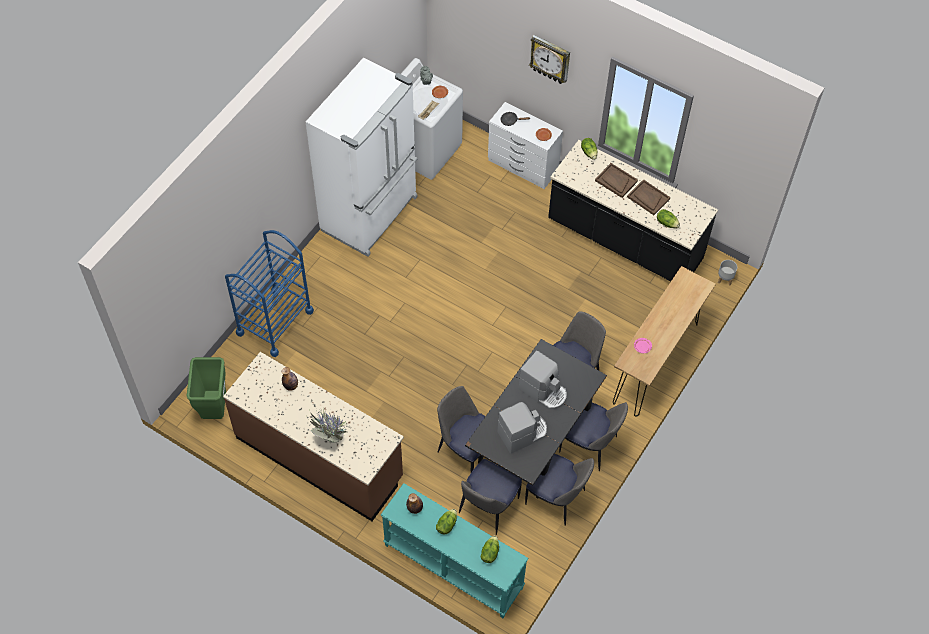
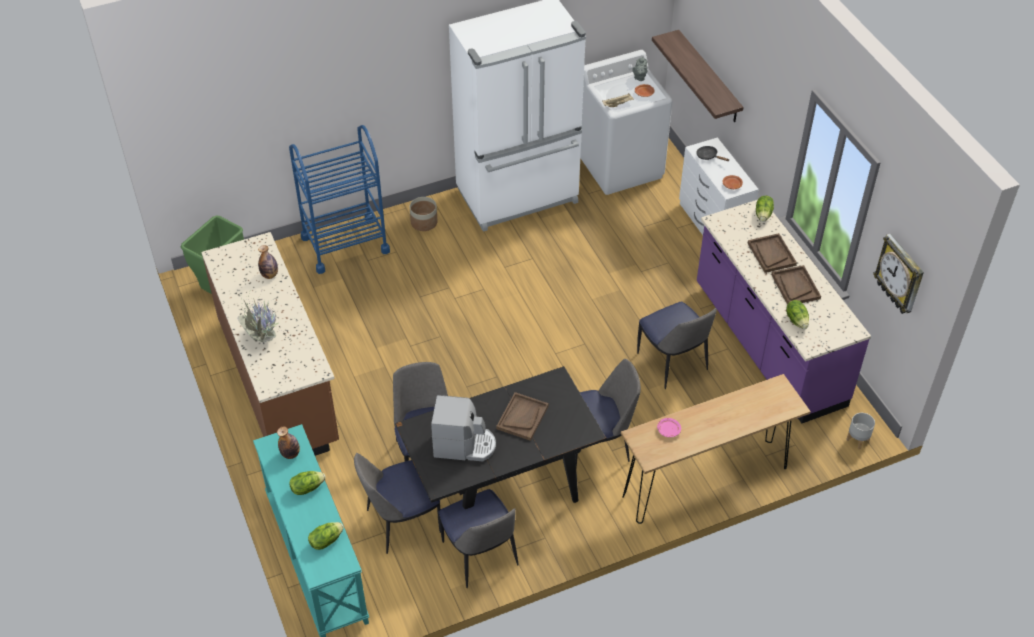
camera: 35 degrees right, 10 degrees down
coffee machine [519,350,567,409] -> brown tray [496,392,549,441]
wall clock [529,35,570,84] -> wall clock moved to [873,234,924,314]
black counter [548,140,718,281] -> purple counter [697,200,871,423]
chair [559,402,628,471] -> chair moved to [637,302,717,389]
none -> planter [409,197,438,231]
none -> shelf [652,30,743,122]

